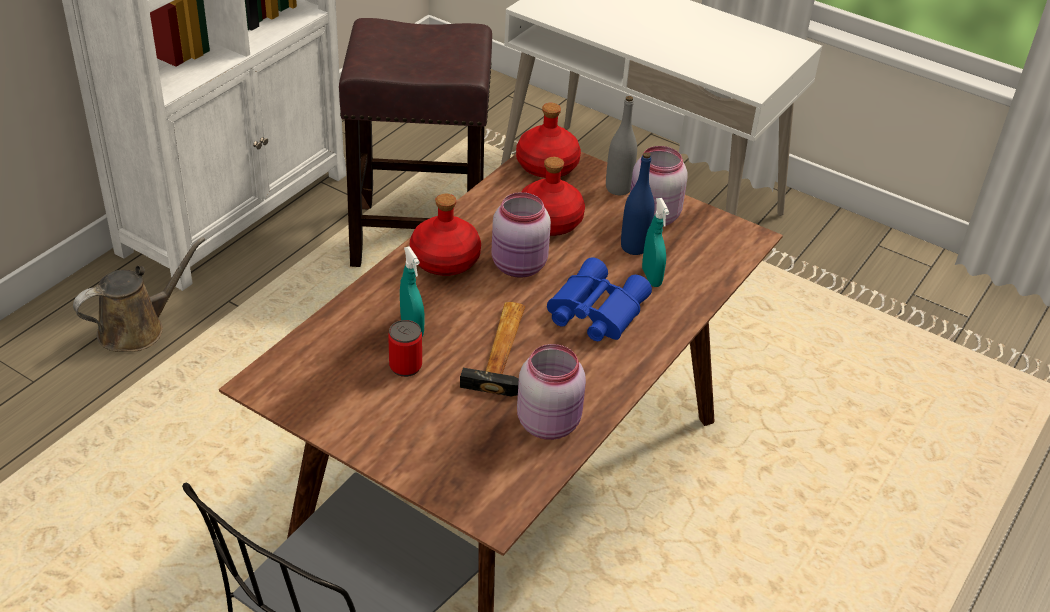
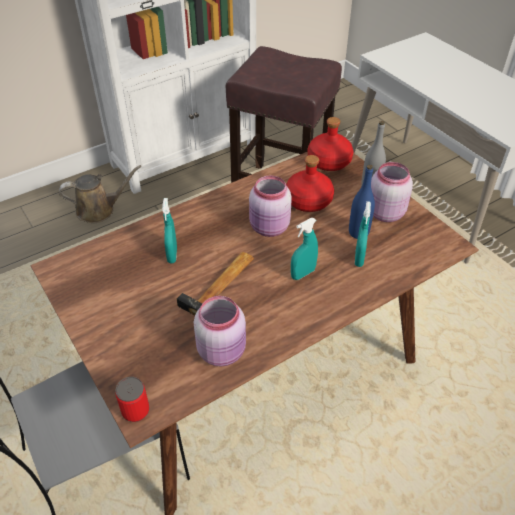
camera: 25 degrees right, 5 degrees up
can [388,320,422,377] -> can moved to [116,377,150,422]
red bottle [410,194,481,276] -> none
blue binoculars [547,258,652,341] -> turquoise spray bottle [291,218,318,280]

